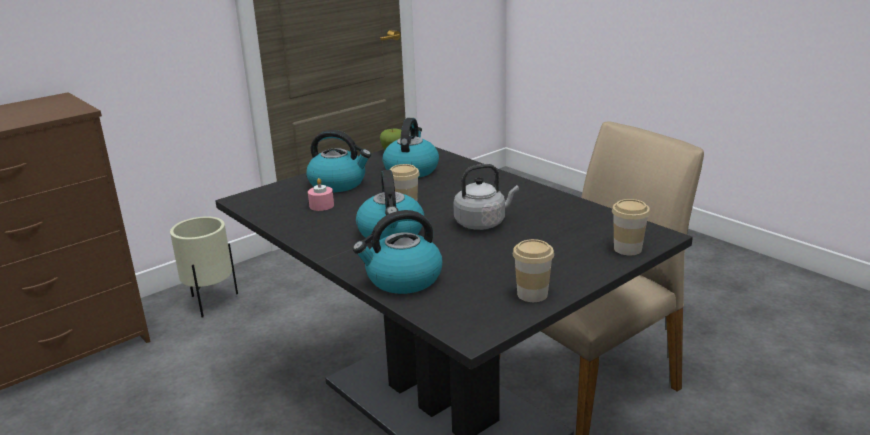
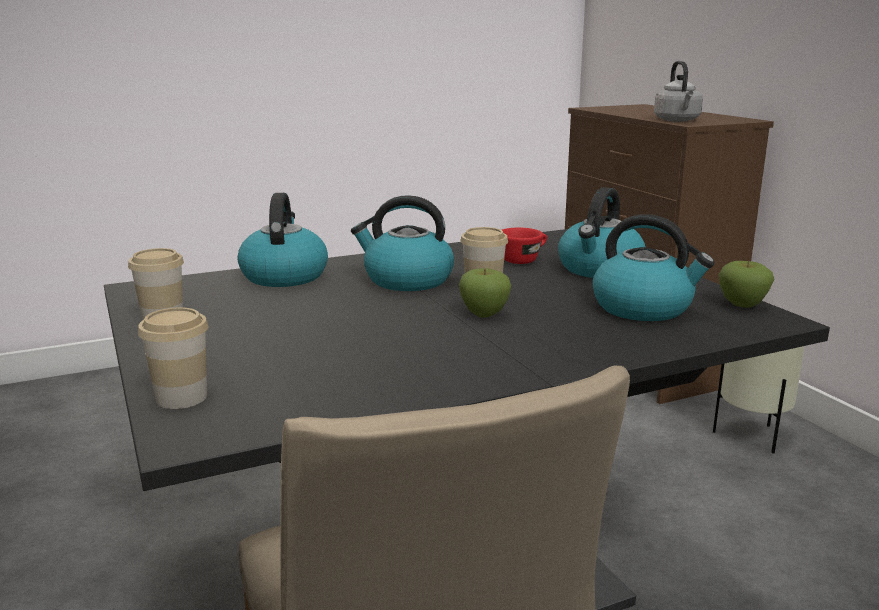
camera: 105 degrees right, 5 degrees down
pink candle [308,178,334,211] -> red cup [502,228,547,264]
grey kettle [453,164,519,230] -> grey kettle moved to [654,61,703,122]
none -> apple [459,268,511,318]

